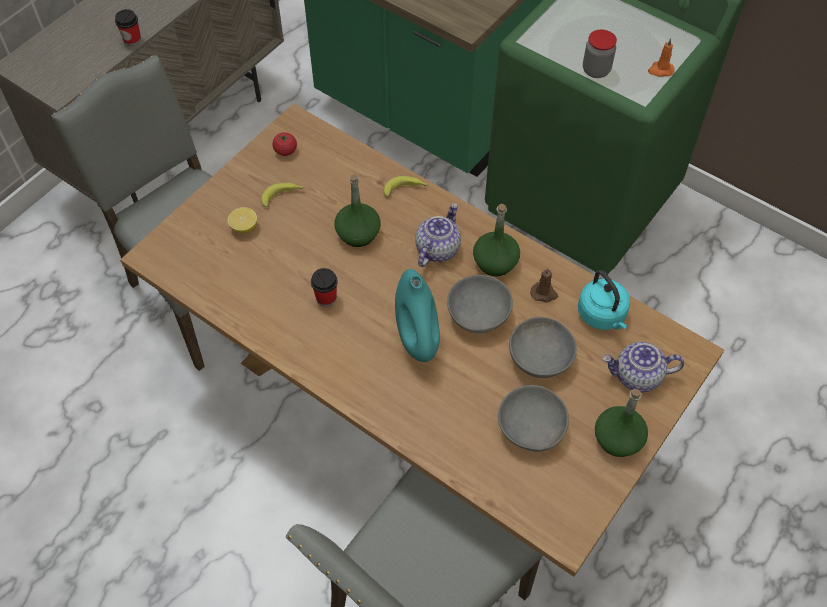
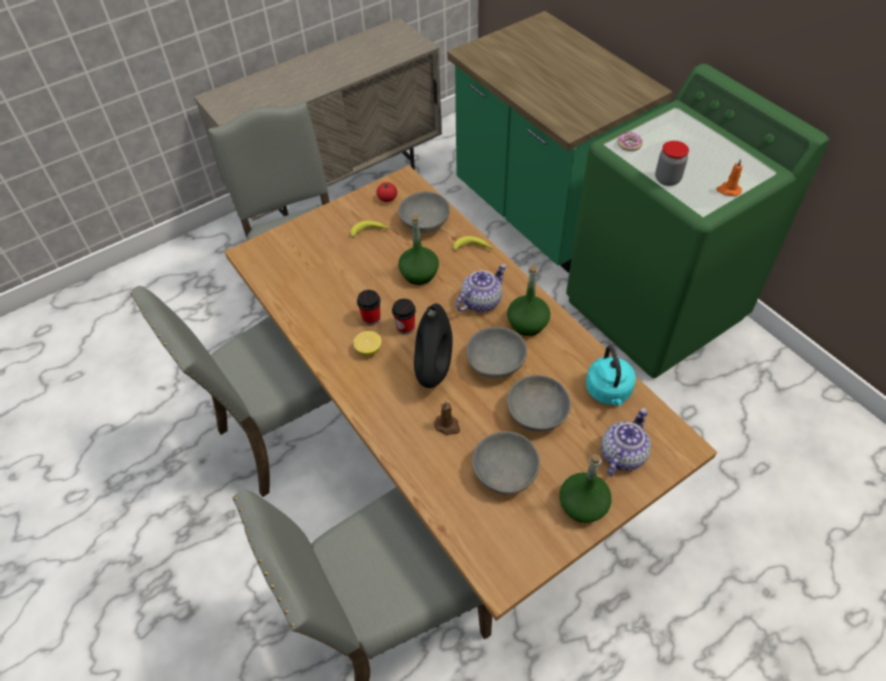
camera: 20 degrees right, 5 degrees down
cup [115,9,141,46] -> cup moved to [392,299,416,335]
lemon [228,207,257,233] -> lemon moved to [353,331,381,356]
turquoise vase [395,269,440,362] -> black vase [414,304,453,388]
brown candle [530,268,558,303] -> brown candle moved to [434,401,460,435]
teapot [603,342,684,392] -> teapot turned 105 degrees clockwise [601,408,651,477]
none -> grey chair [130,286,332,497]
none -> grey bowl [398,192,450,233]
none -> donut [617,132,643,151]

